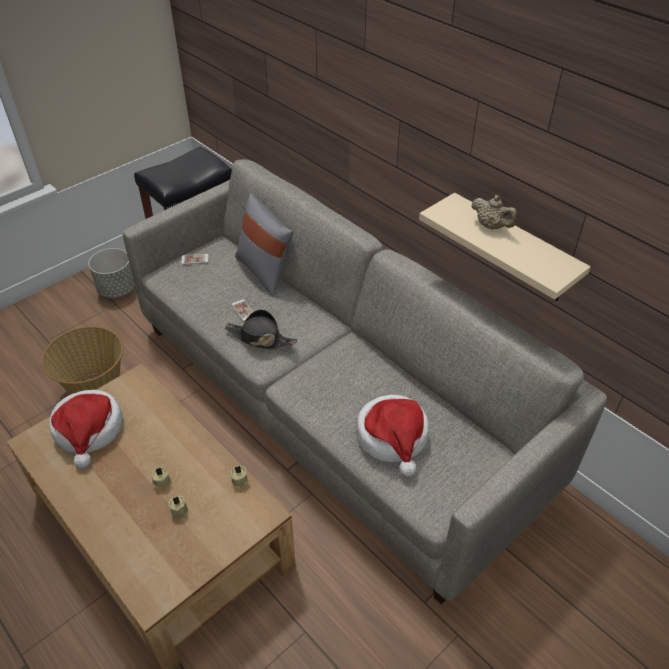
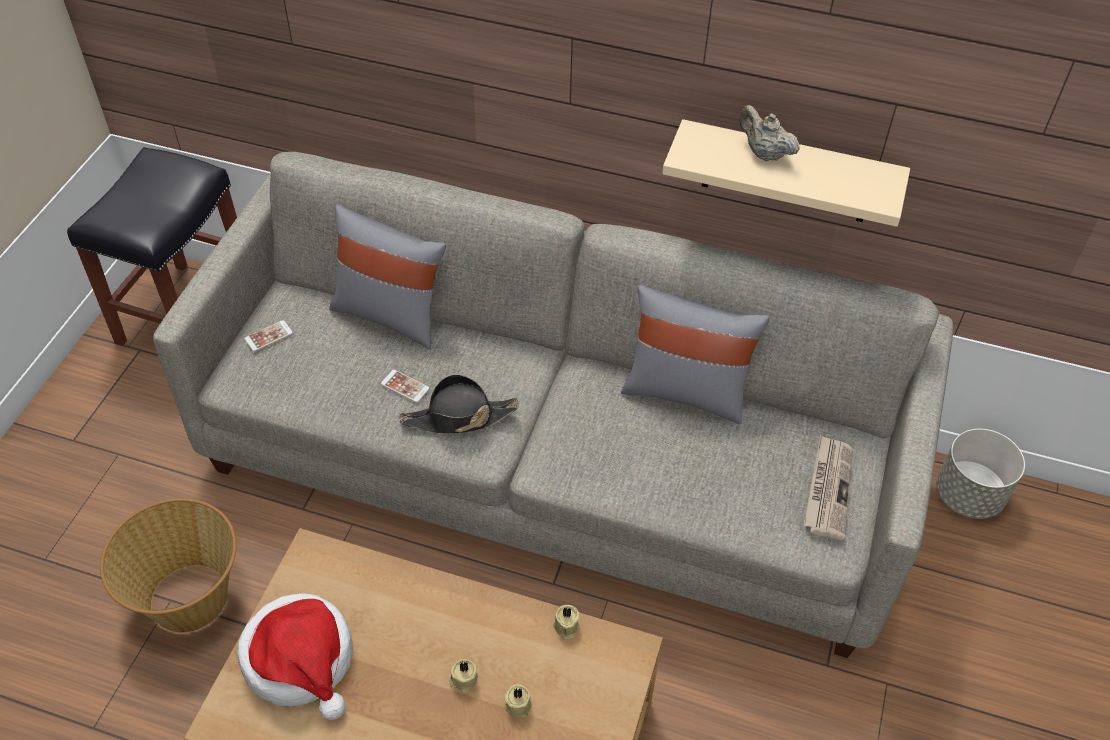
camera: 30 degrees left, 5 degrees up
grey planter [89,248,135,298] -> grey planter moved to [936,429,1025,519]
hat [356,395,429,477] -> none
beige teapot [471,195,518,229] -> beige teapot turned 150 degrees counterclockwise [739,105,800,162]
none -> grey pillow [621,285,769,425]
none -> newspaper [804,435,853,540]

